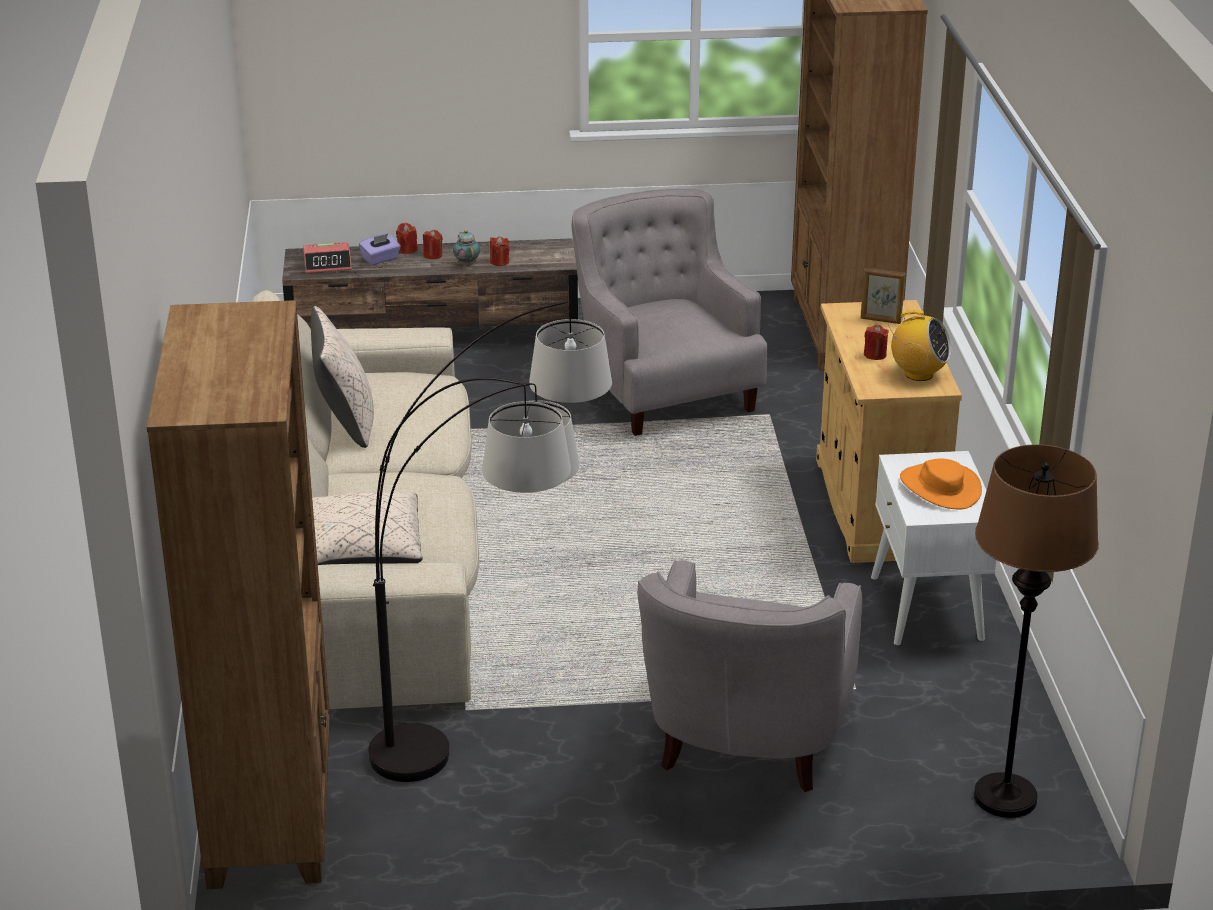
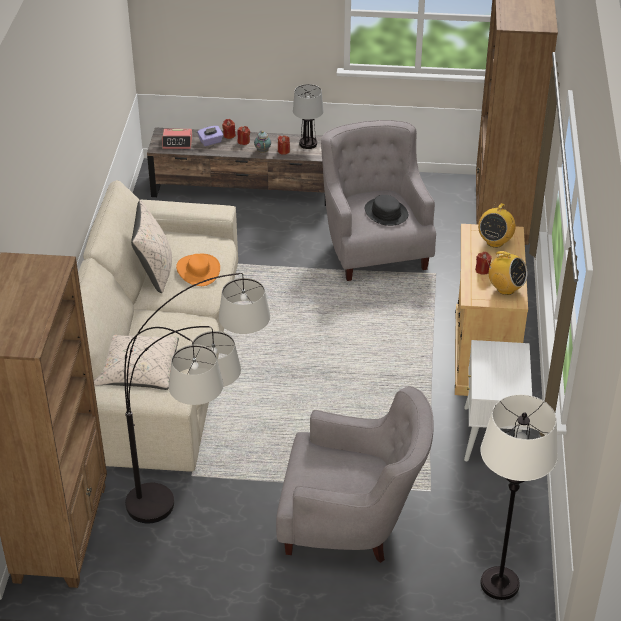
camera: 10 degrees right, 10 degrees up
grey armchair [637,560,862,792] -> grey armchair turned 105 degrees counterclockwise [276,386,434,563]
picture frame [861,267,905,324] -> radio [478,201,516,248]
orange hat [900,459,982,509] -> orange hat moved to [176,254,220,286]
brown floor lamp [974,444,1099,818] -> white floor lamp [480,394,558,600]
none -> table lamp [293,84,323,149]
none -> black hat [365,195,408,226]

